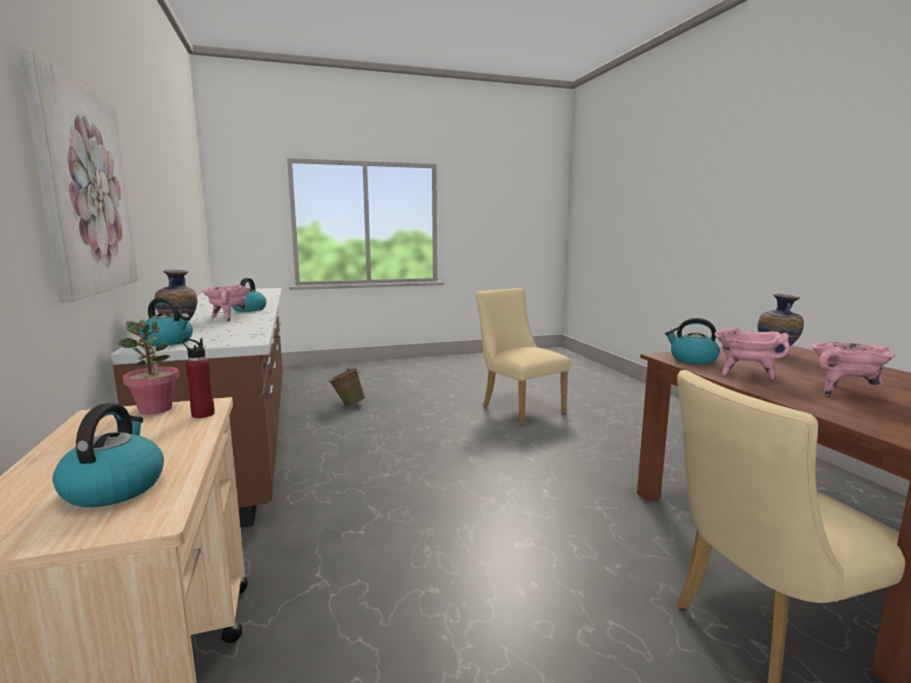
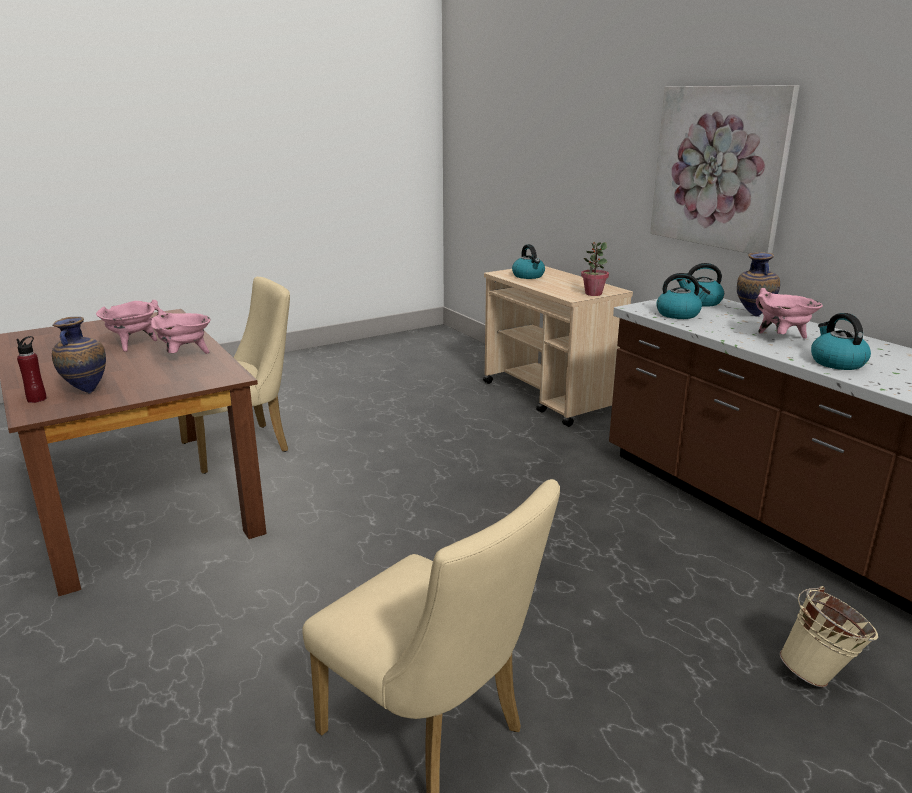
camera: 165 degrees right, 10 degrees up
red bottle [182,338,215,418] -> red bottle moved to [16,336,47,403]
green bucket [329,368,365,407] -> beige bucket [779,586,878,687]
kettle [665,318,720,364] -> kettle moved to [656,273,711,319]

